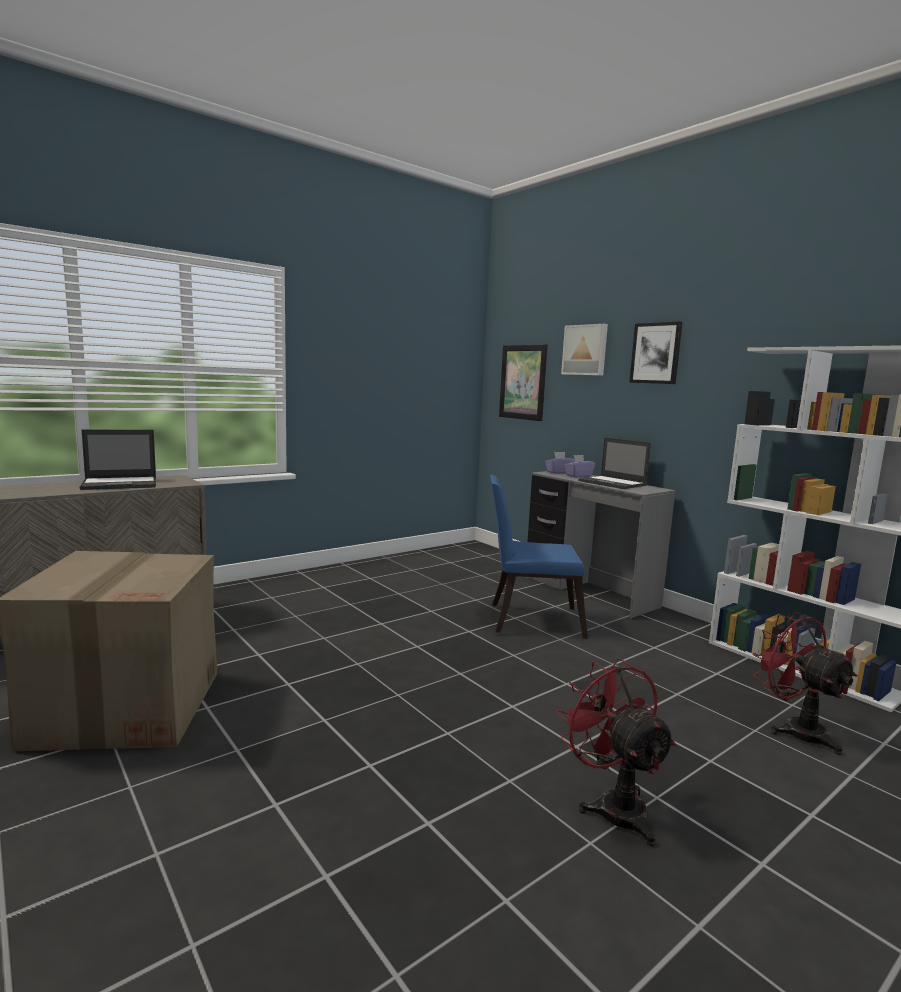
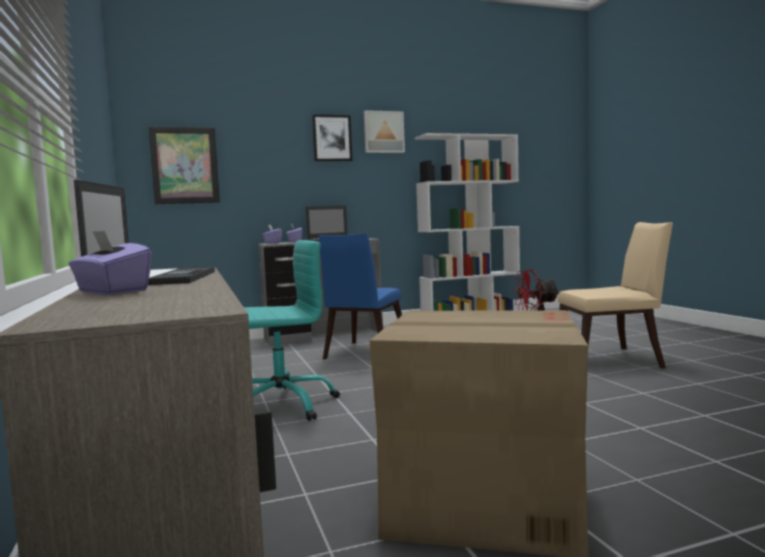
camera: 70 degrees left, 5 degrees down
red fan [557,658,677,846] -> beige chair [558,222,673,368]
picture [561,324,608,376] -> picture moved to [364,110,405,153]
none -> purple tissue box [69,231,152,295]
none -> turquoise office chair [244,240,340,421]

